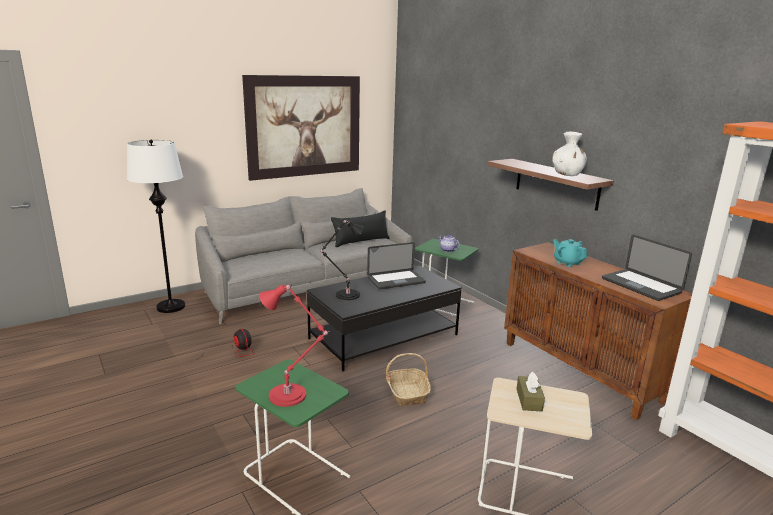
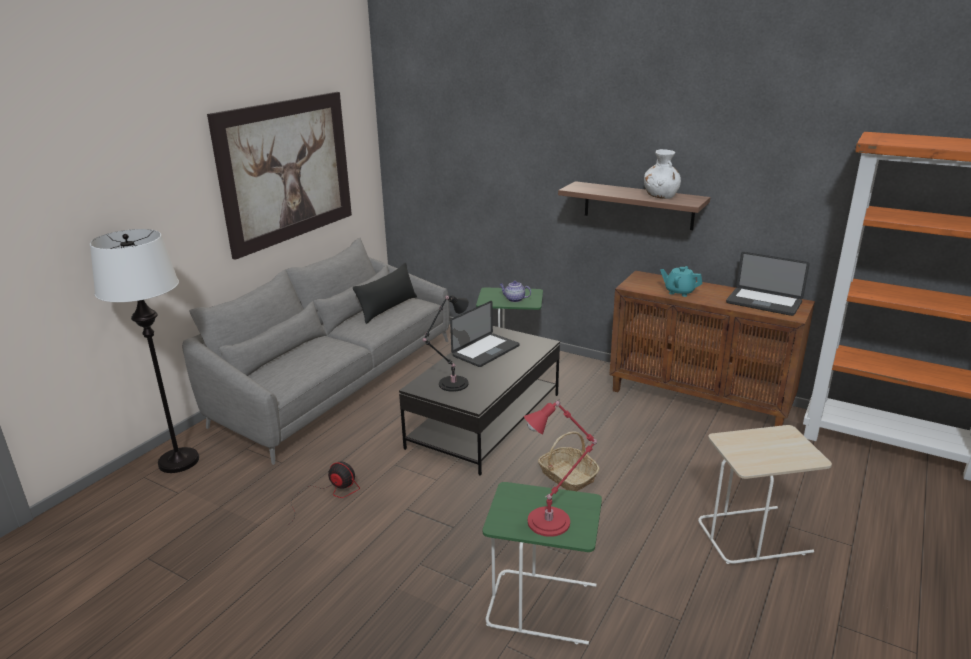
camera: 25 degrees left, 5 degrees up
brown tissue box [517,372,545,411] -> none

